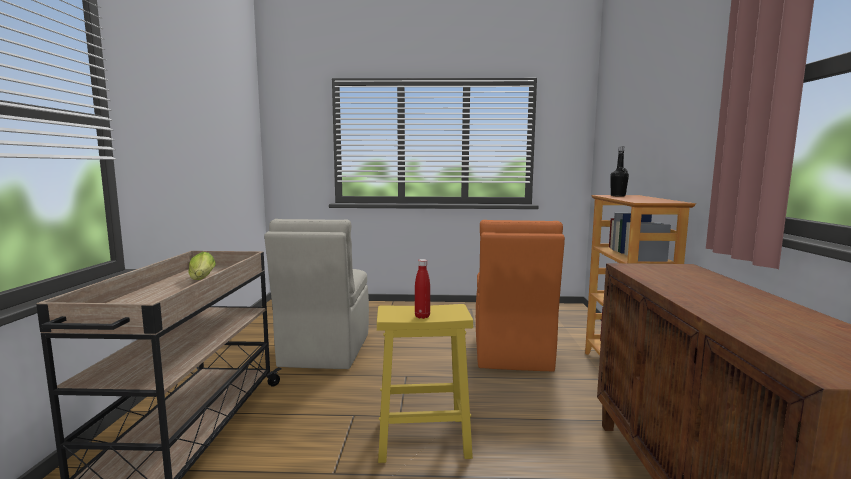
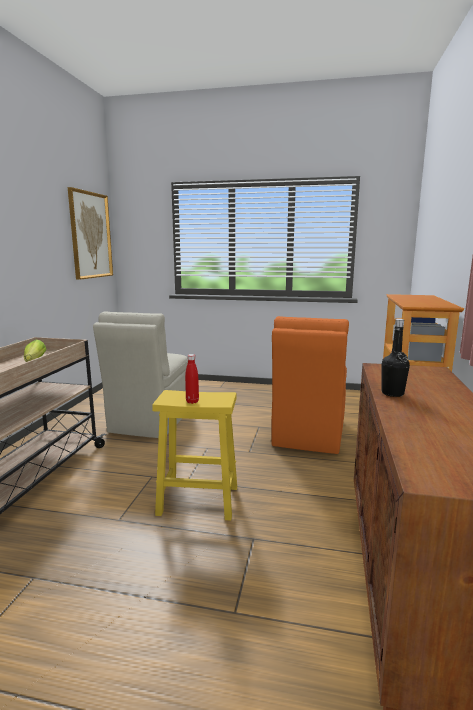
camera: 10 degrees right, 5 degrees up
black bottle [610,147,629,197] -> black bottle moved to [382,319,410,397]
none -> picture [68,187,113,280]

